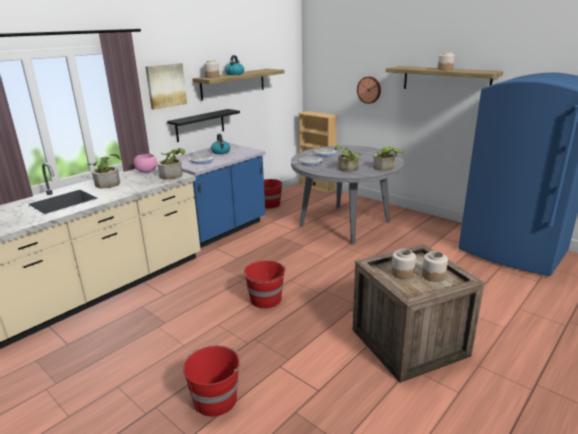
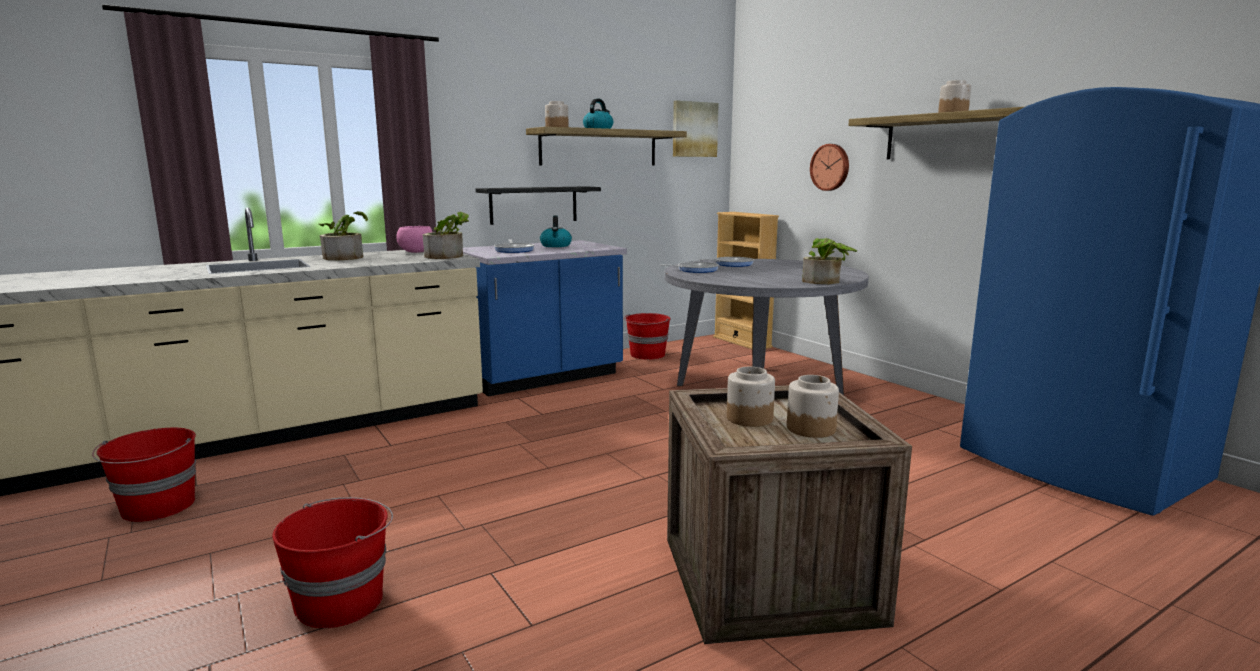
camera: 15 degrees right, 10 degrees down
picture [145,63,187,110] -> picture moved to [673,100,719,157]
red bucket [244,260,286,309] -> red bucket moved to [92,428,196,522]
potted plant [335,145,362,172] -> none

